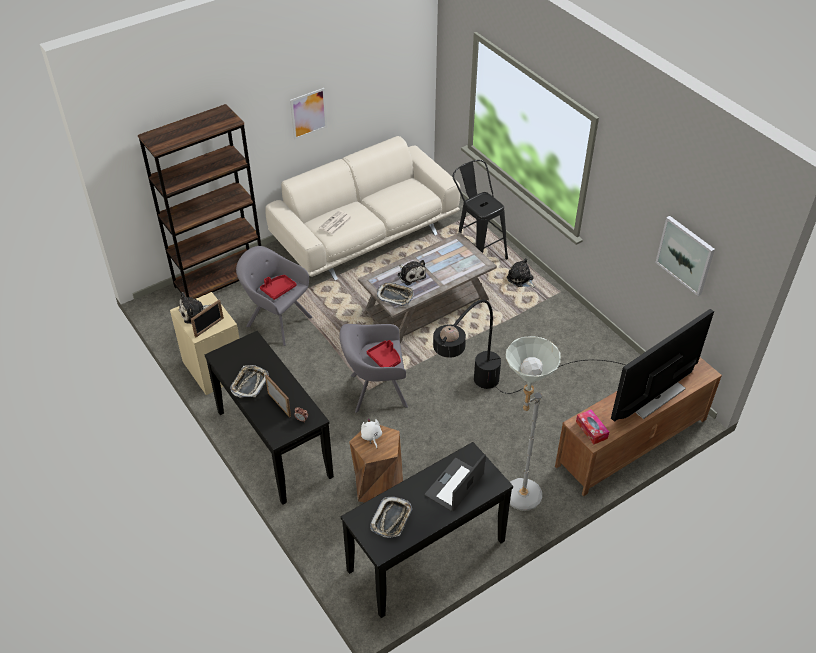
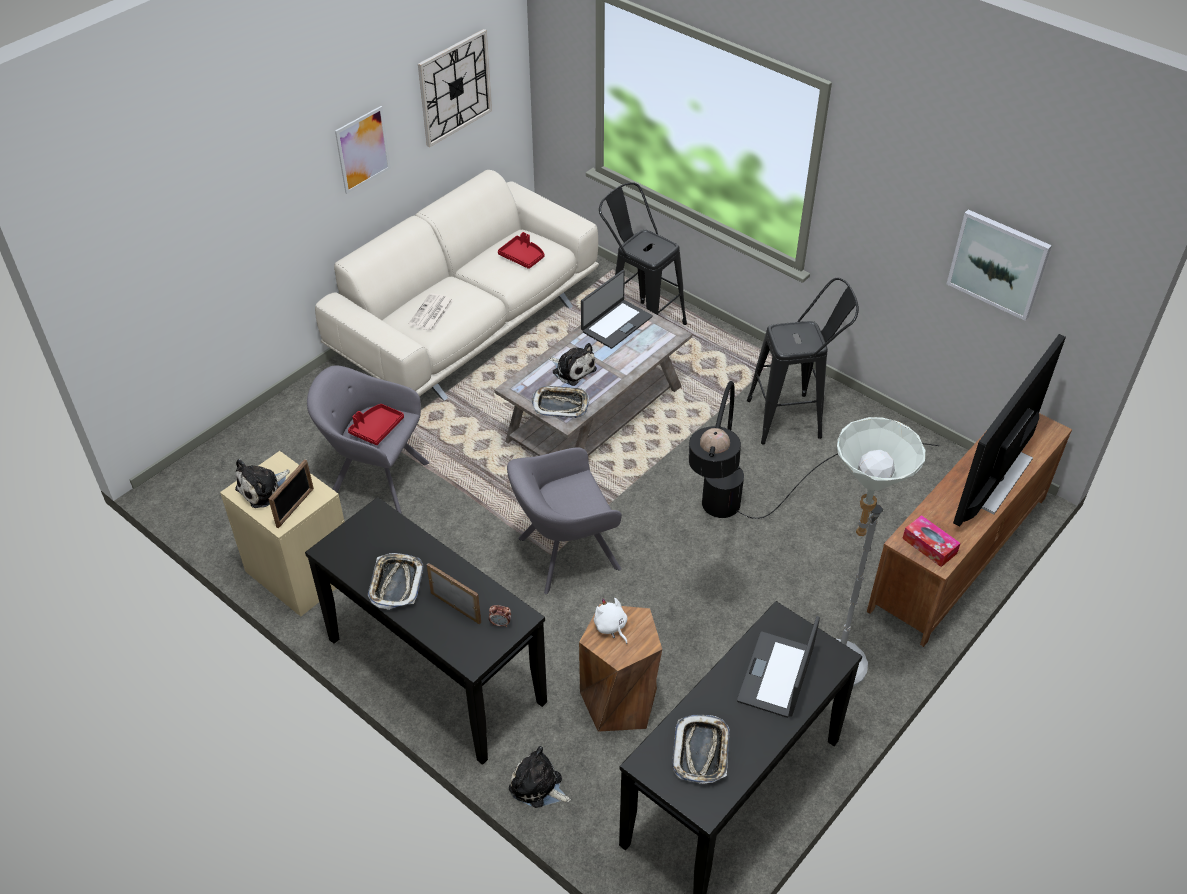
camera: 15 degrees left, 0 degrees up
brown bookcase [138,104,261,299] -> none
red tray [367,340,401,367] -> red tray moved to [498,232,544,269]
plush toy [507,258,536,287] -> plush toy moved to [509,746,571,808]
none -> wall clock [418,29,492,147]
none -> laptop [581,270,653,349]
none -> black stool [747,278,859,445]

